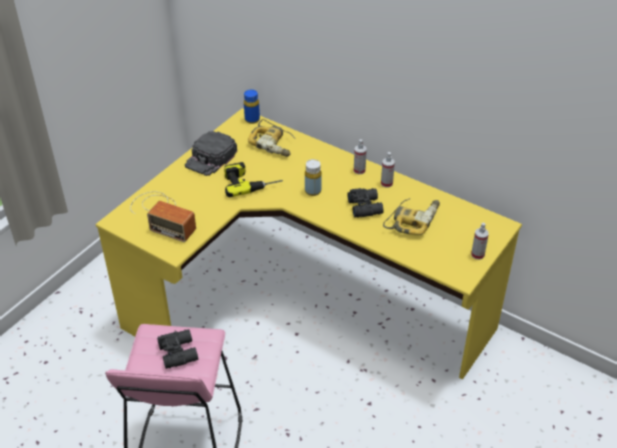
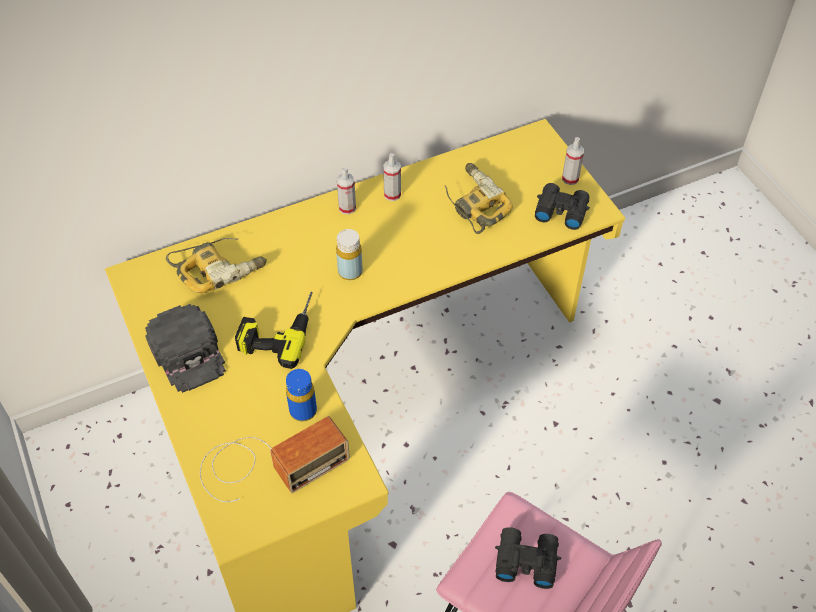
camera: 60 degrees left, 10 degrees up
blue bottle [244,89,260,124] -> blue bottle moved to [286,369,317,422]
black binoculars [347,188,384,218] -> black binoculars moved to [535,183,590,230]

